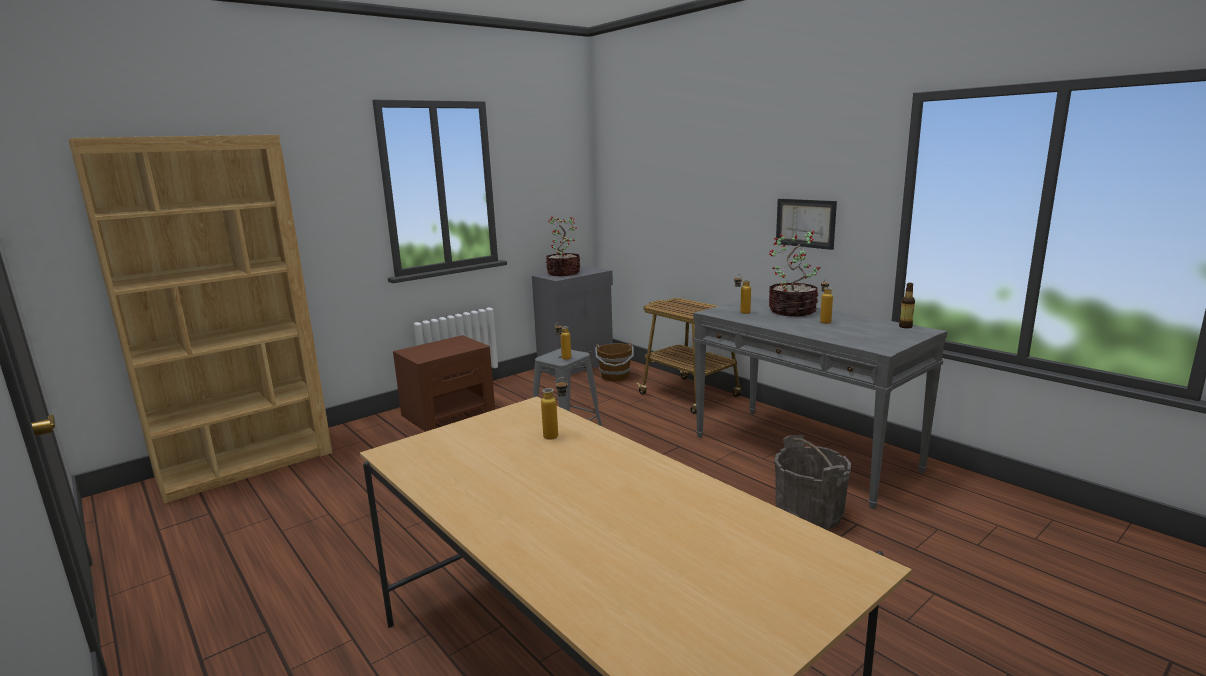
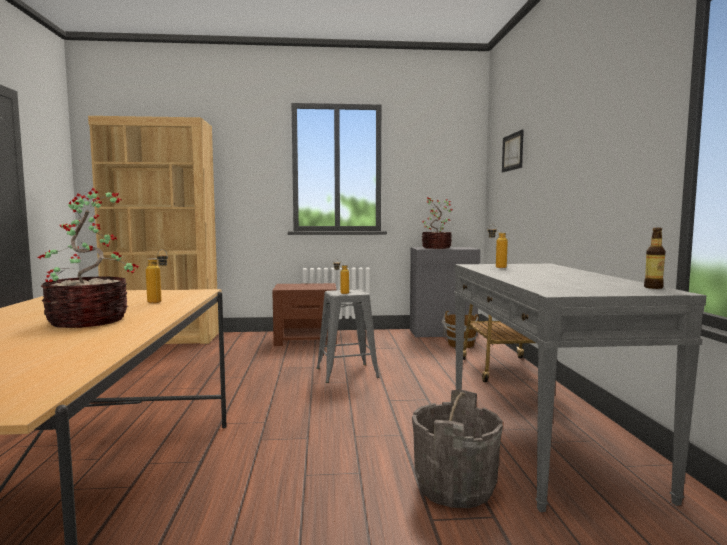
camera: 35 degrees right, 10 degrees down
potted plant [769,231,820,316] -> potted plant moved to [38,188,139,328]
picture [776,199,837,250] -> picture moved to [502,130,524,172]
bottle [820,278,833,324] -> none

